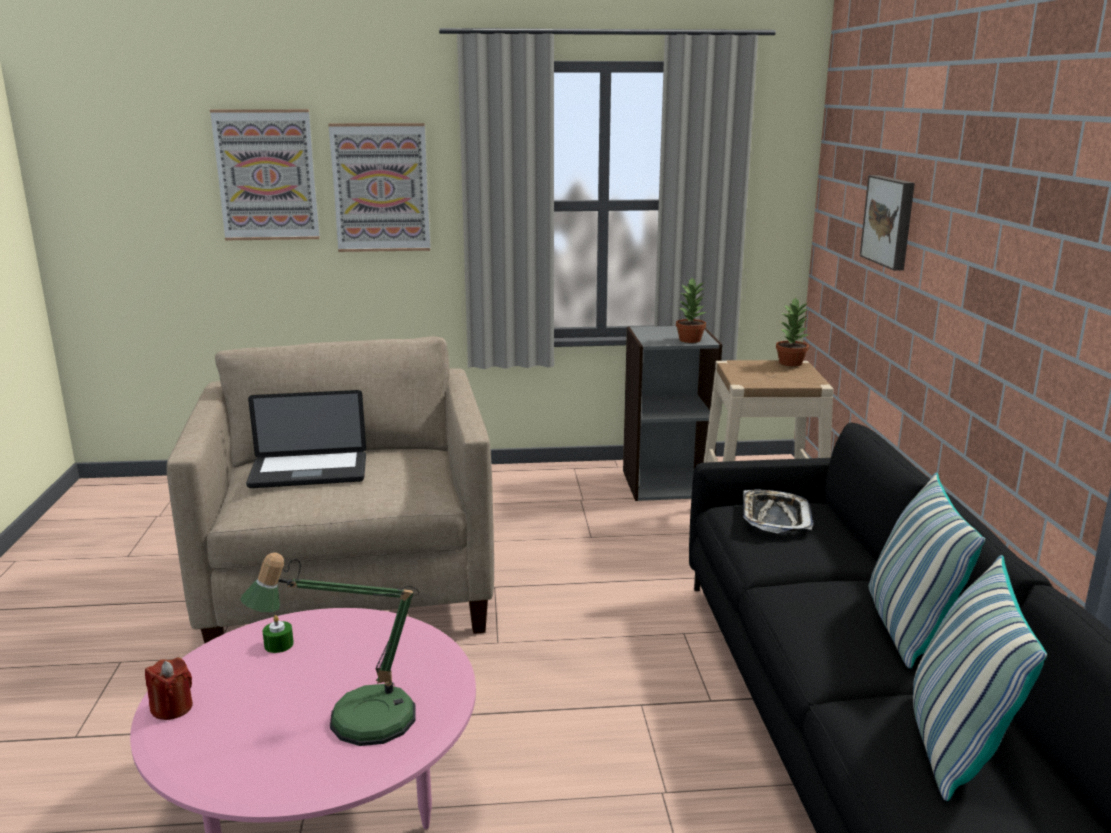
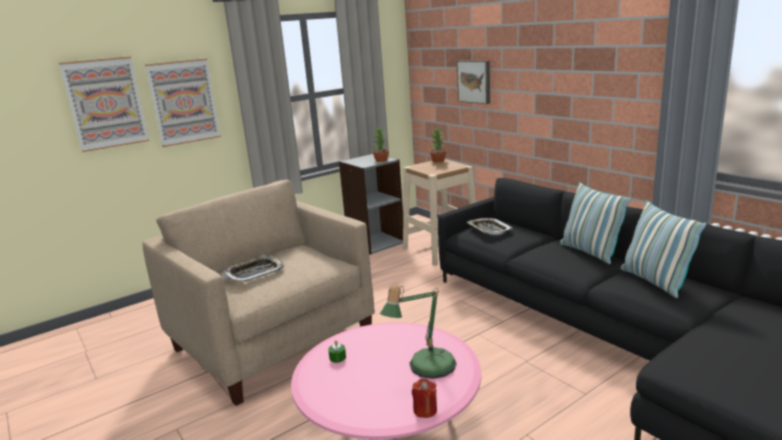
camera: 30 degrees left, 0 degrees up
red candle [145,657,193,720] -> red candle moved to [412,378,437,418]
laptop [246,390,366,488] -> tray [223,255,284,282]

